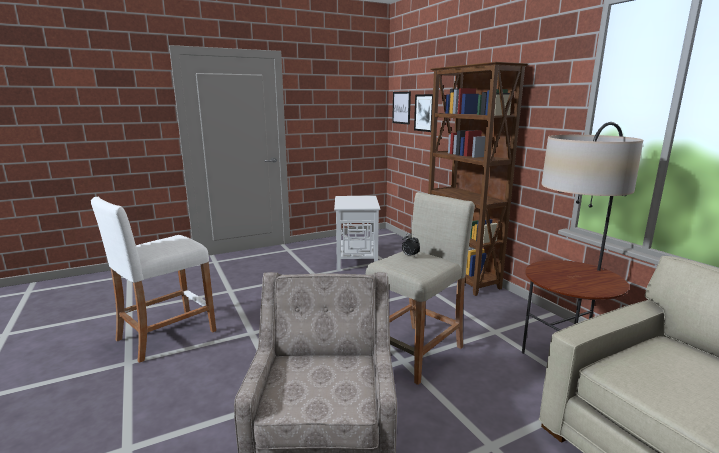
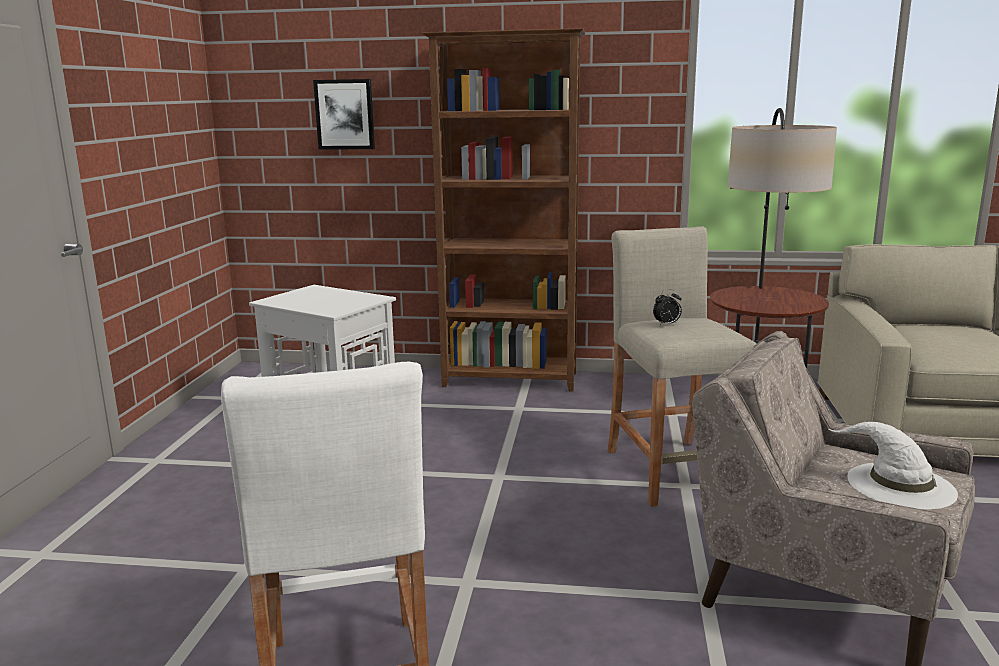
camera: 55 degrees left, 0 degrees up
picture [392,92,411,125] -> none
none -> white hat [829,422,958,510]

